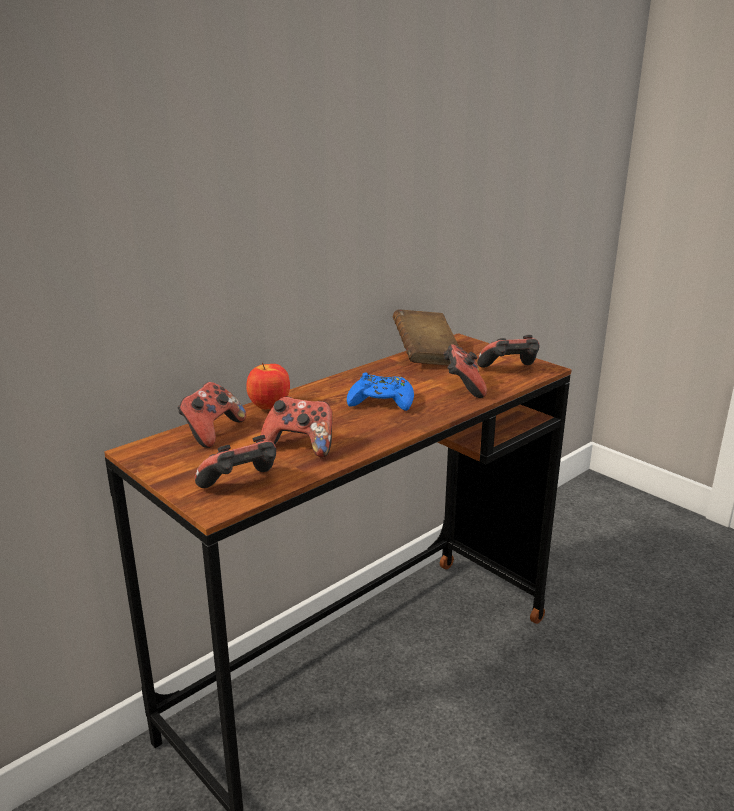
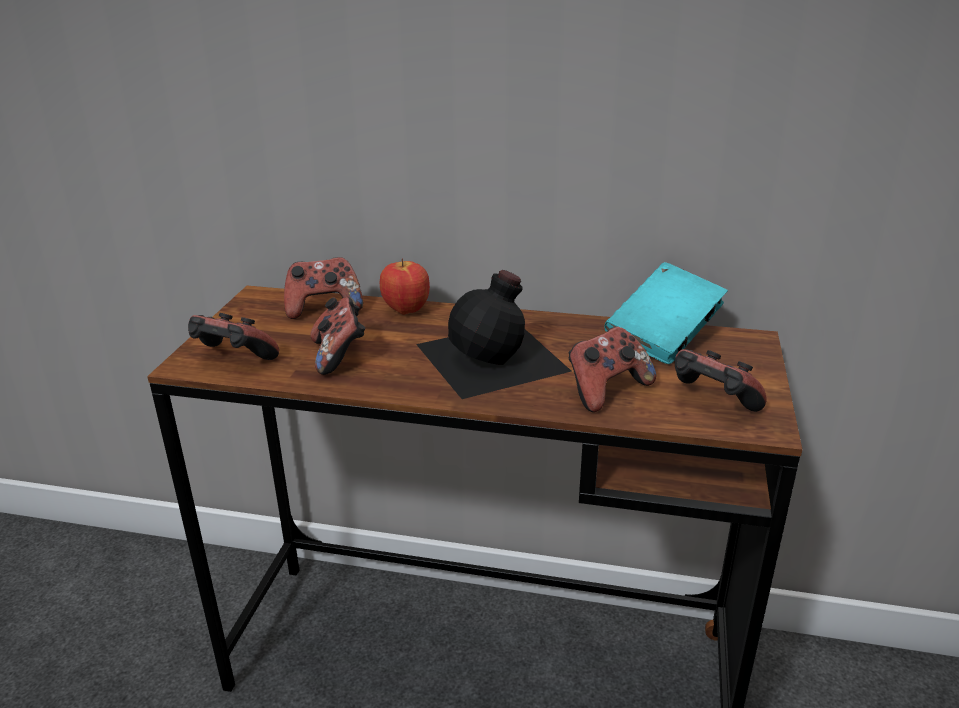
camera: 55 degrees right, 5 degrees up
blue game controller [347,372,414,411] -> black bottle [416,270,571,399]
brown book [393,309,459,365] -> turquoise book [604,262,728,364]

